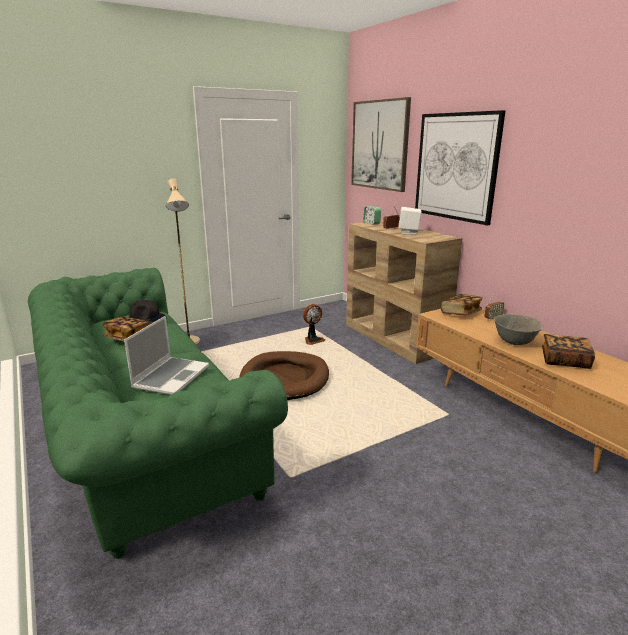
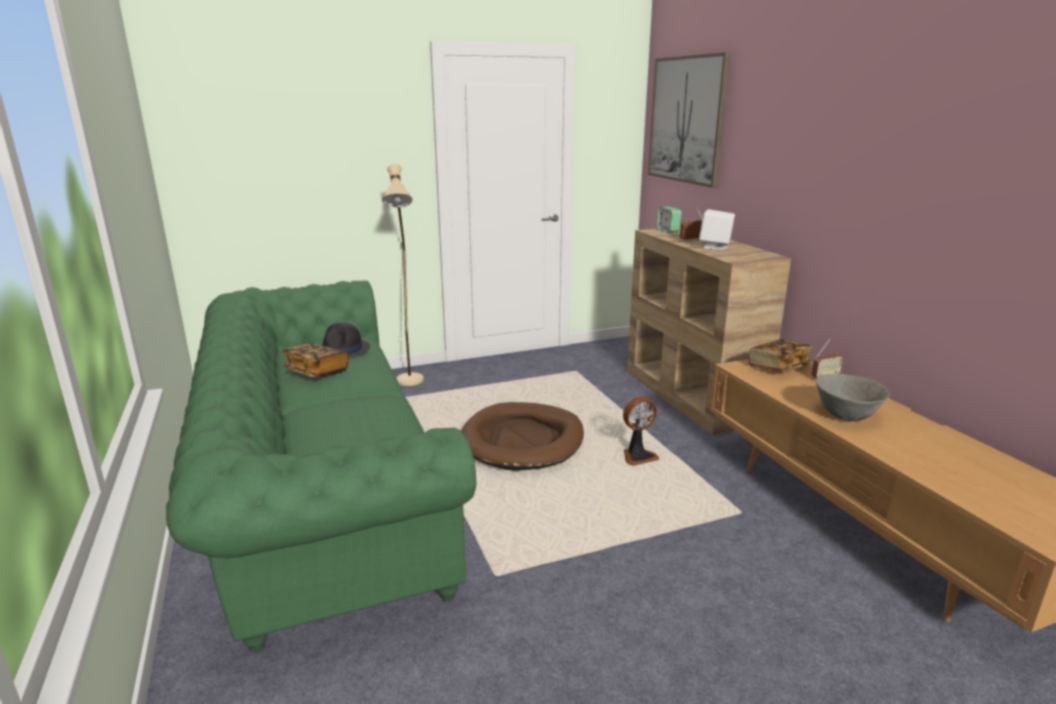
camera: 10 degrees right, 0 degrees up
laptop [124,316,209,395] -> none
fan [303,304,325,345] -> fan moved to [623,396,659,466]
picture [415,110,506,225] -> none
book [542,334,595,369] -> none

